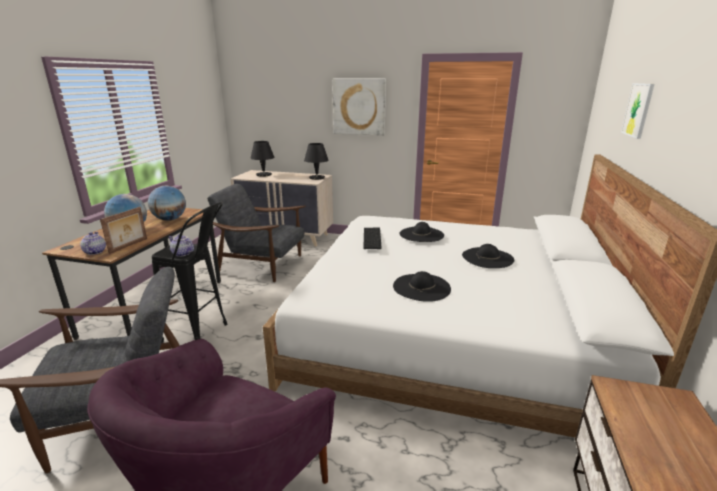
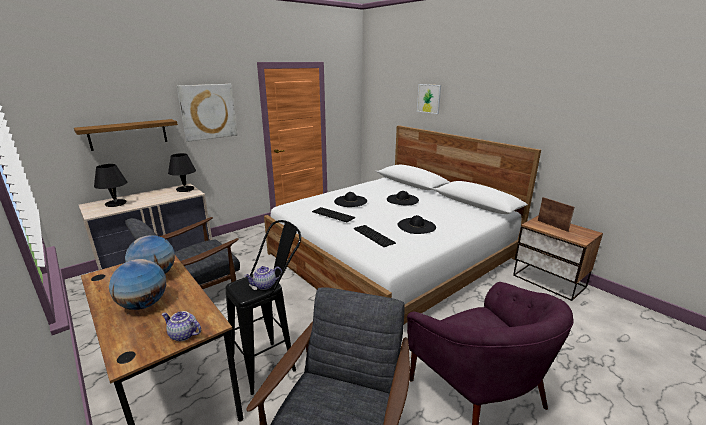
camera: 55 degrees left, 0 degrees up
picture frame [100,207,147,254] -> picture frame moved to [538,197,574,232]
none -> shelf [74,119,178,151]
none -> keyboard [354,225,396,247]

